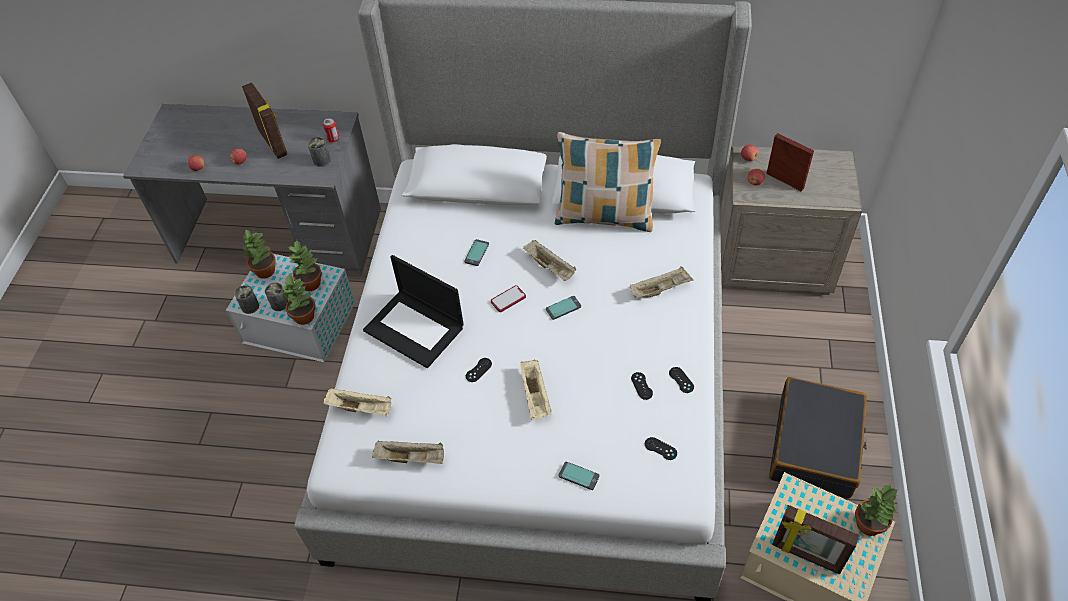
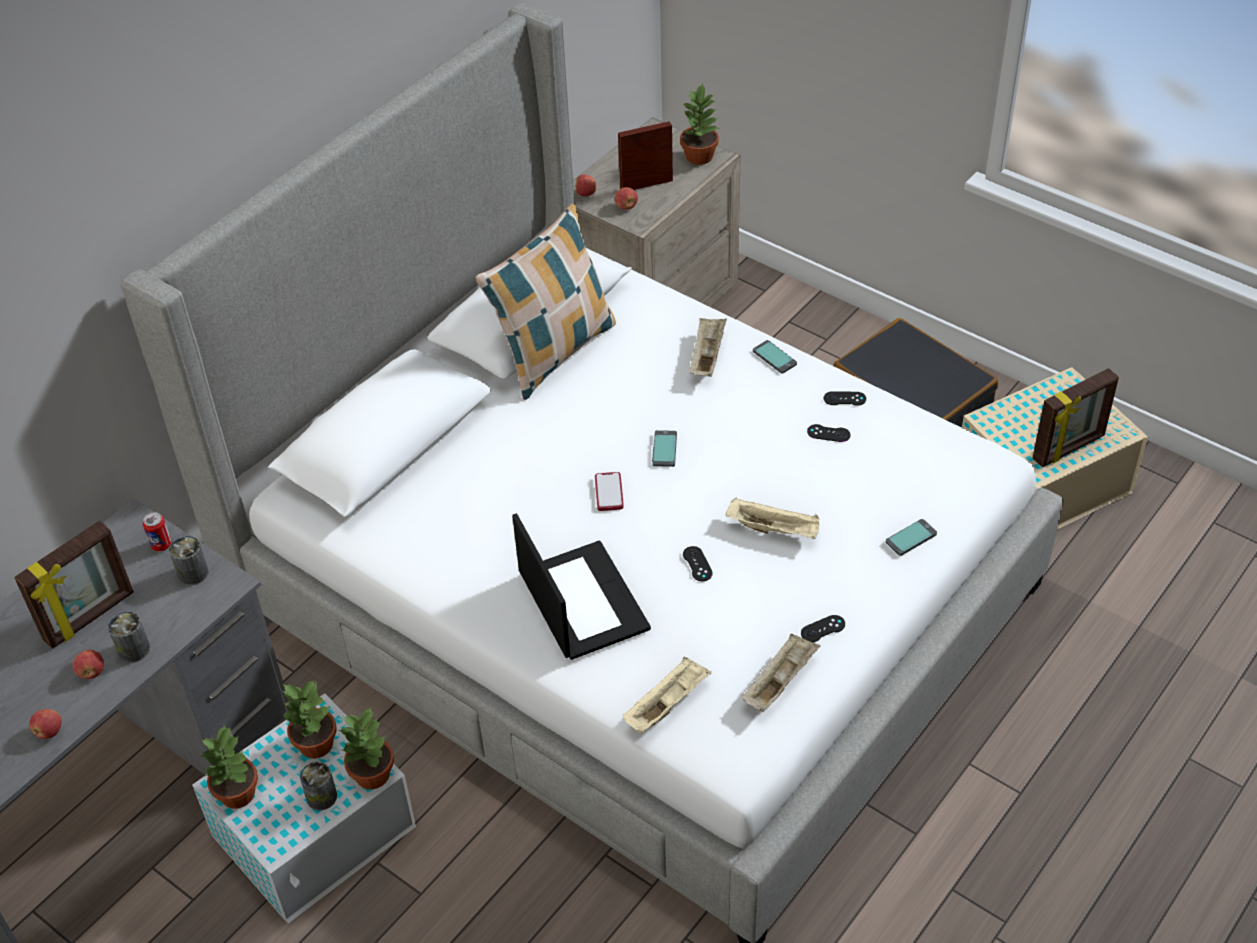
camera: 60 degrees left, 5 degrees down
can [234,285,259,314] -> can moved to [108,611,150,663]
picture frame [242,83,287,159] -> picture frame turned 135 degrees clockwise [14,521,134,649]
laptop [363,255,464,368] -> laptop turned 90 degrees counterclockwise [512,513,651,660]
phone [464,239,489,266] -> phone moved to [753,340,797,374]
beige tray [523,240,576,281] -> none
black game controller [645,437,677,460] -> black game controller moved to [801,615,845,642]
potted plant [855,483,899,536] -> potted plant moved to [680,83,719,165]

